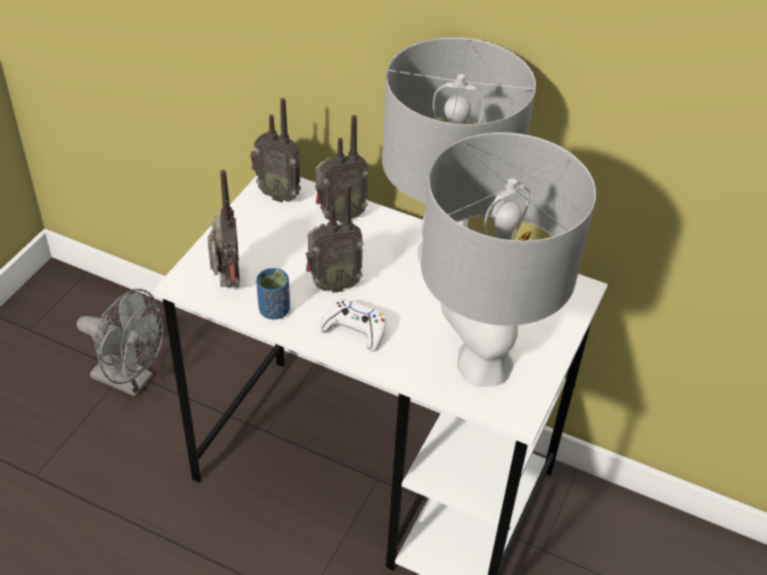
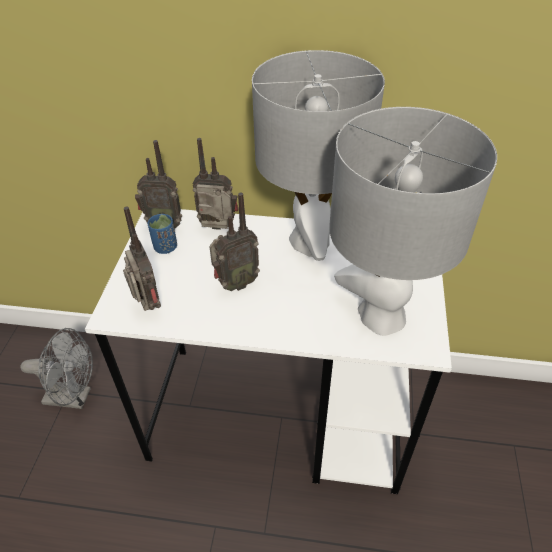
camera: 15 degrees left, 0 degrees up
blue cup [256,268,290,320] -> blue cup moved to [148,214,177,254]
radio [315,115,369,223] -> radio turned 135 degrees counterclockwise [193,138,238,230]
white game controller [320,299,386,351] -> none

